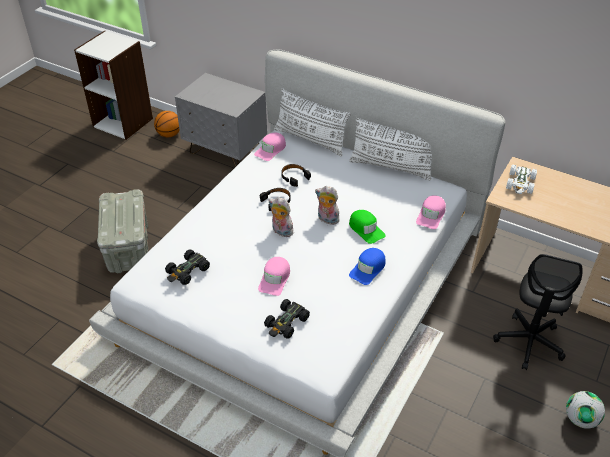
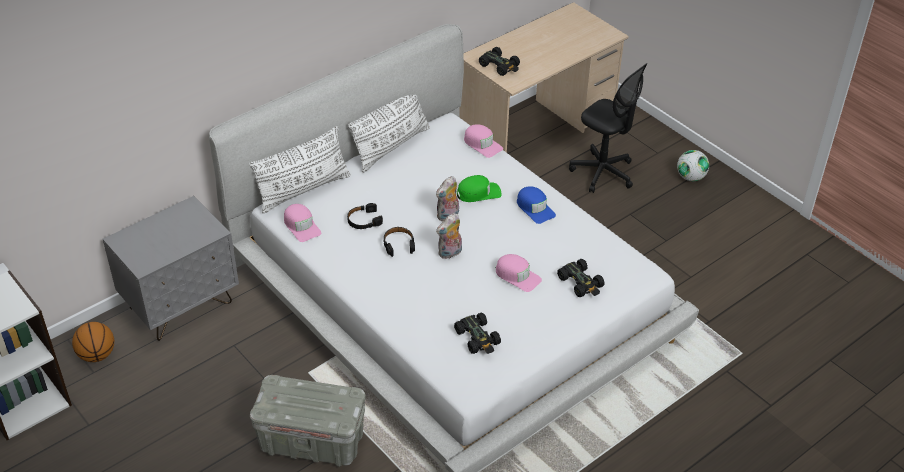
camera: 70 degrees left, 0 degrees up
white toy car [506,165,537,194] -> black toy car [479,47,520,76]

